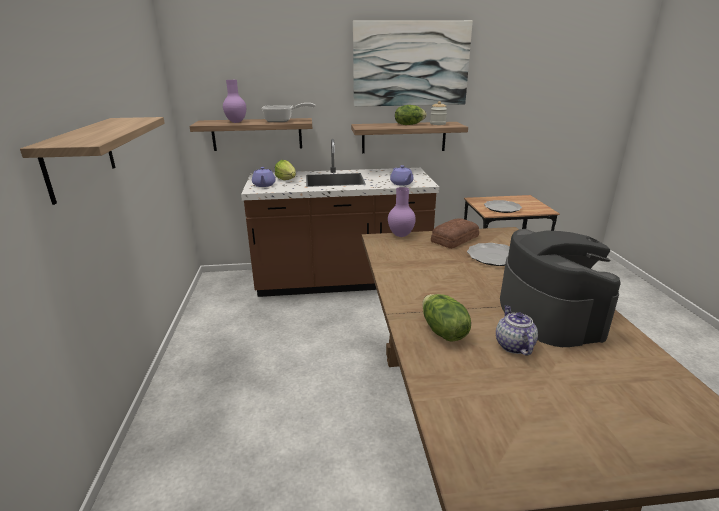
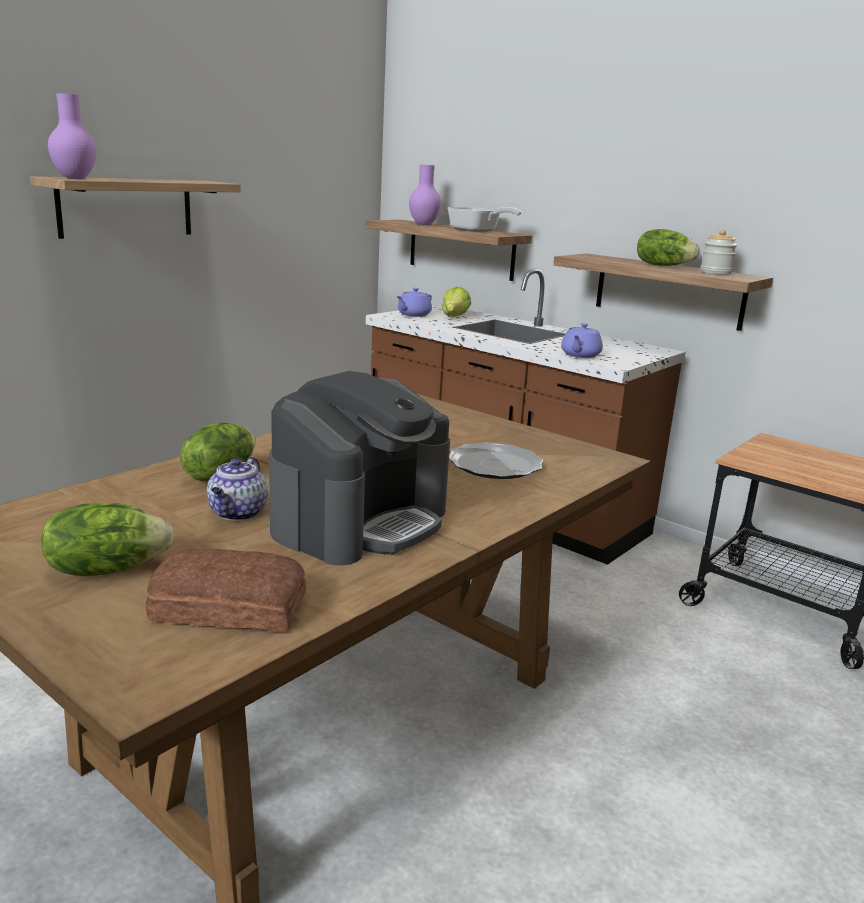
camera: 45 degrees right, 5 degrees down
picture [353,20,473,107] -> none
purple vase [388,187,416,237] -> purple vase moved to [48,93,97,179]
bread [431,218,479,249] -> bread moved to [146,548,306,632]
plate [484,200,522,213] -> none
teapot [496,305,538,355] -> teapot turned 150 degrees clockwise [207,457,268,521]
none -> lettuce [41,502,174,576]

